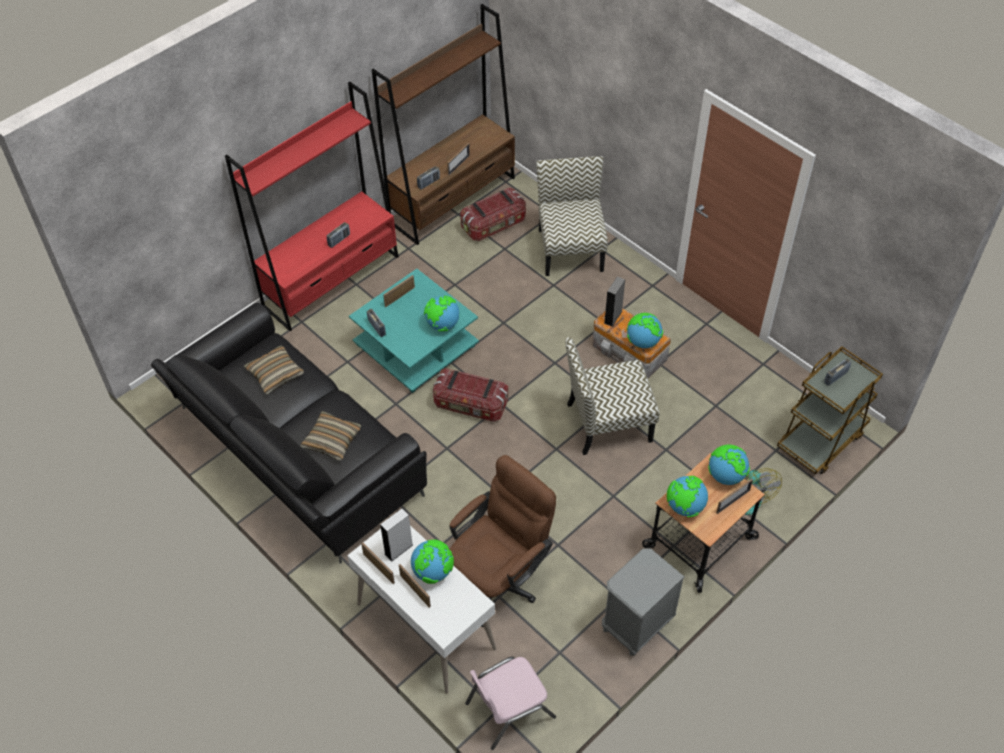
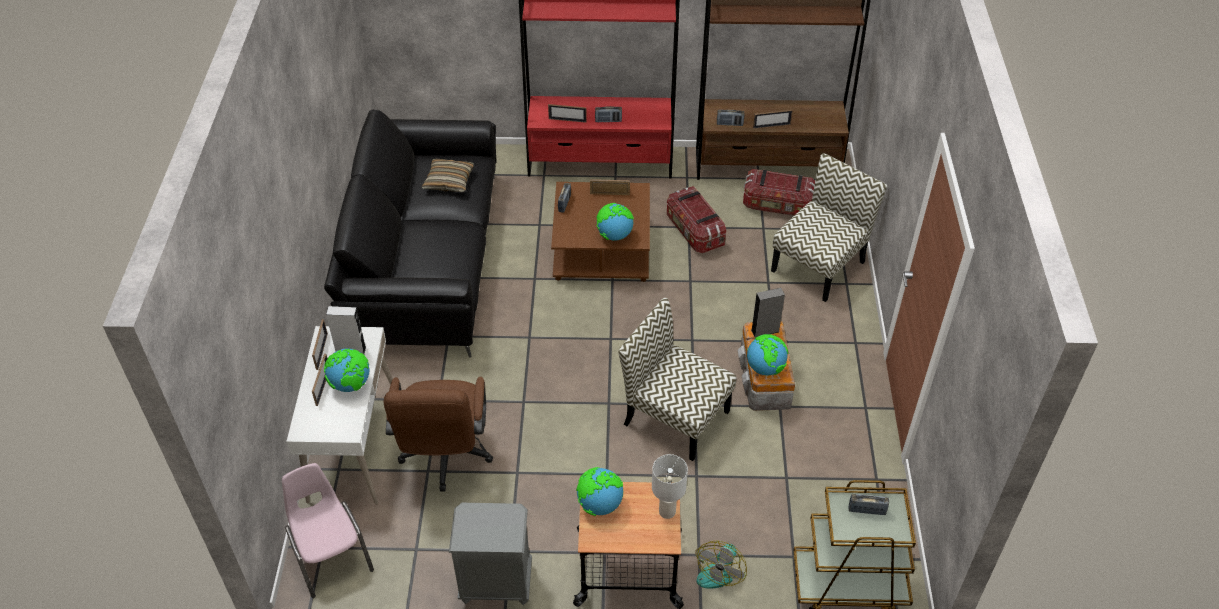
camera: 45 degrees right, 5 degrees down
pillow [300,411,361,460] -> none
turquoise coffee table [349,269,479,393] -> brown coffee table [551,182,650,282]
storage box [433,368,508,422] -> storage box moved to [667,186,726,253]
brown office chair [449,455,556,627] -> brown office chair turned 90 degrees clockwise [384,377,493,491]
pink chair [465,657,556,750] -> pink chair turned 45 degrees clockwise [282,463,374,598]
globe [708,445,750,485] -> white table lamp [652,454,688,519]
picture frame [716,479,753,514] -> picture frame moved to [548,104,587,123]

